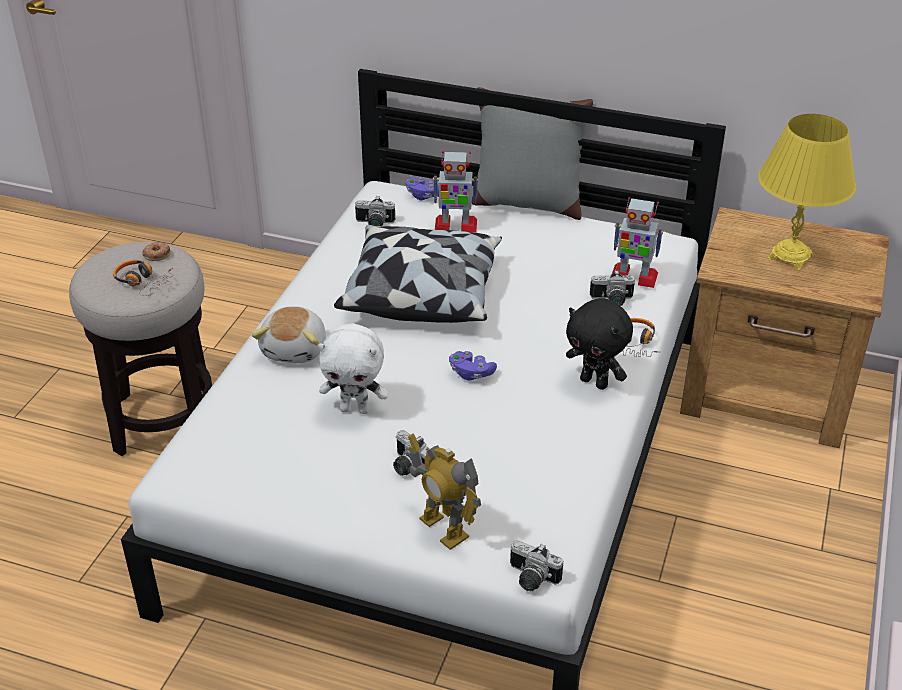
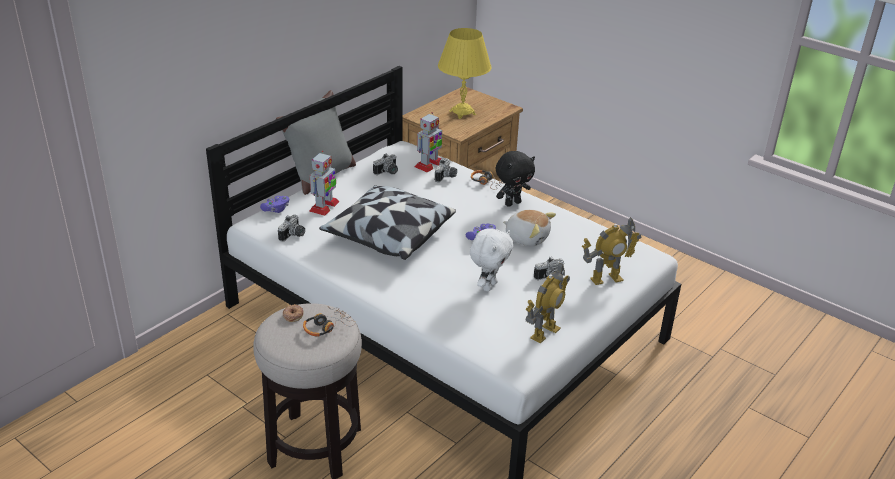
camera: 70 degrees left, 5 degrees down
plush toy [252,306,326,363] -> plush toy moved to [503,210,556,246]
camera [510,540,563,591] -> camera moved to [373,153,398,175]
none -> toy robot [526,263,570,343]

